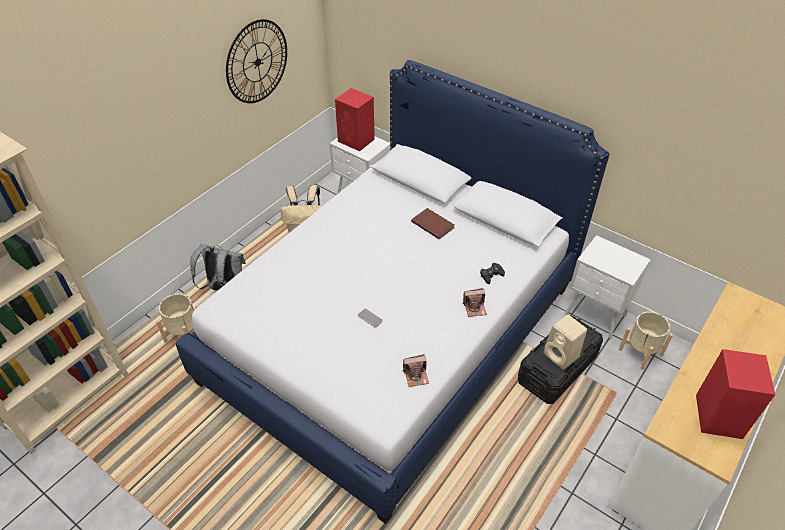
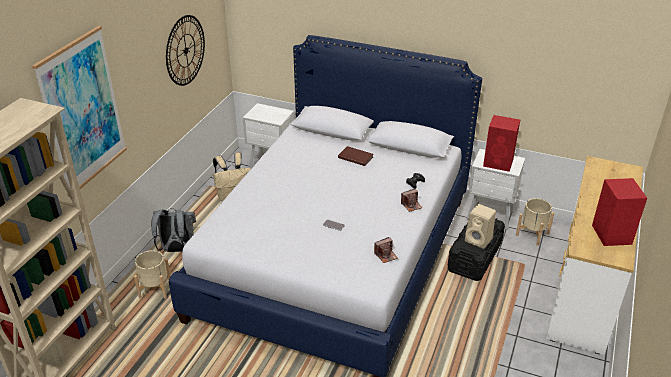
camera: 15 degrees left, 10 degrees down
red speaker [335,88,375,151] -> red speaker moved to [483,115,520,172]
none -> picture [32,26,127,197]

